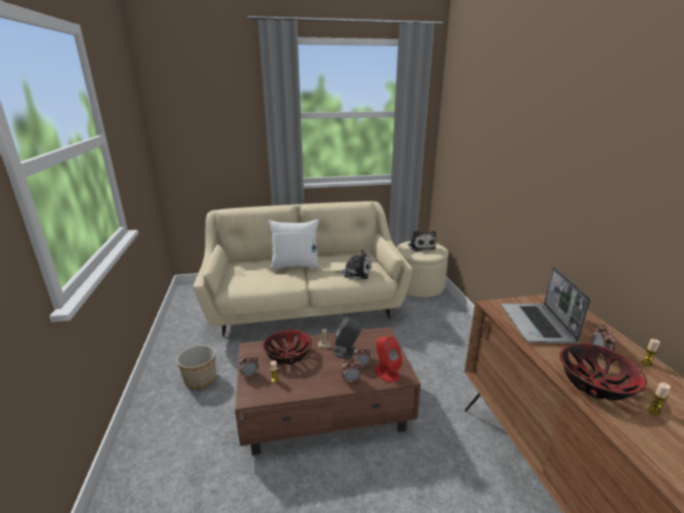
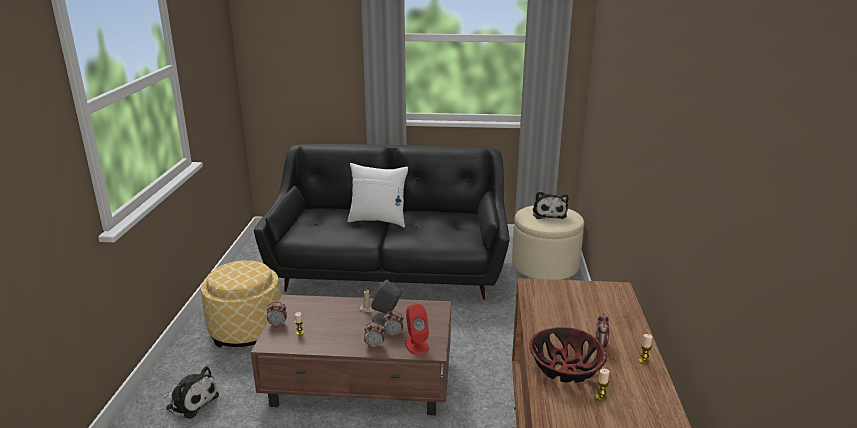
camera: 15 degrees right, 0 degrees up
planter [177,345,216,389] -> ottoman [201,260,281,347]
beige sofa [194,201,412,337] -> black sofa [254,144,510,299]
bowl [263,329,312,365] -> none
plush toy [334,250,371,280] -> plush toy moved to [163,366,219,419]
laptop [501,267,590,343] -> none

